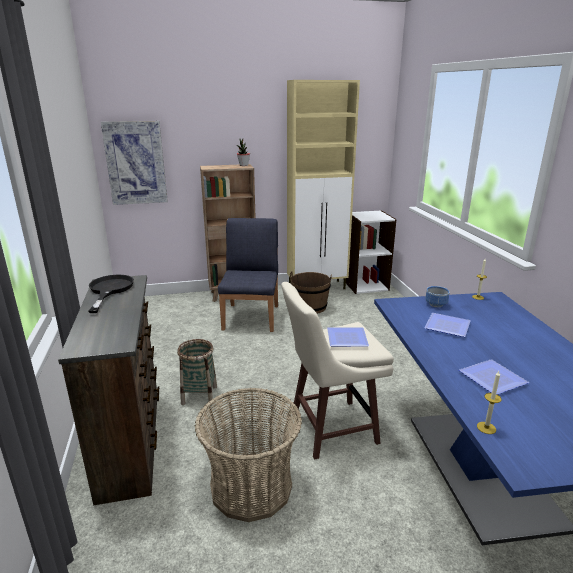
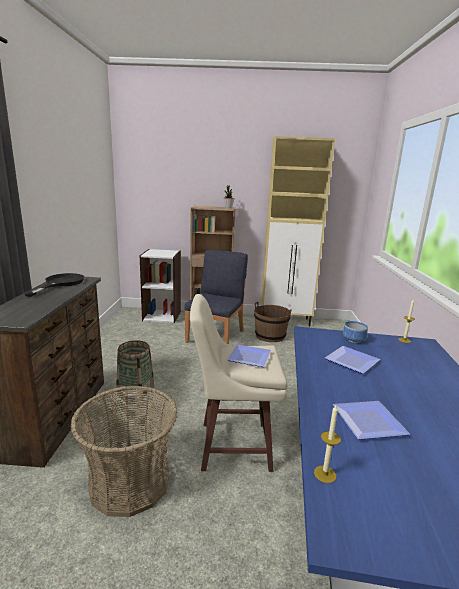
camera: 15 degrees right, 5 degrees down
picture [101,121,168,205] -> none
white bookcase [346,210,397,294] -> white bookcase moved to [140,249,181,323]

